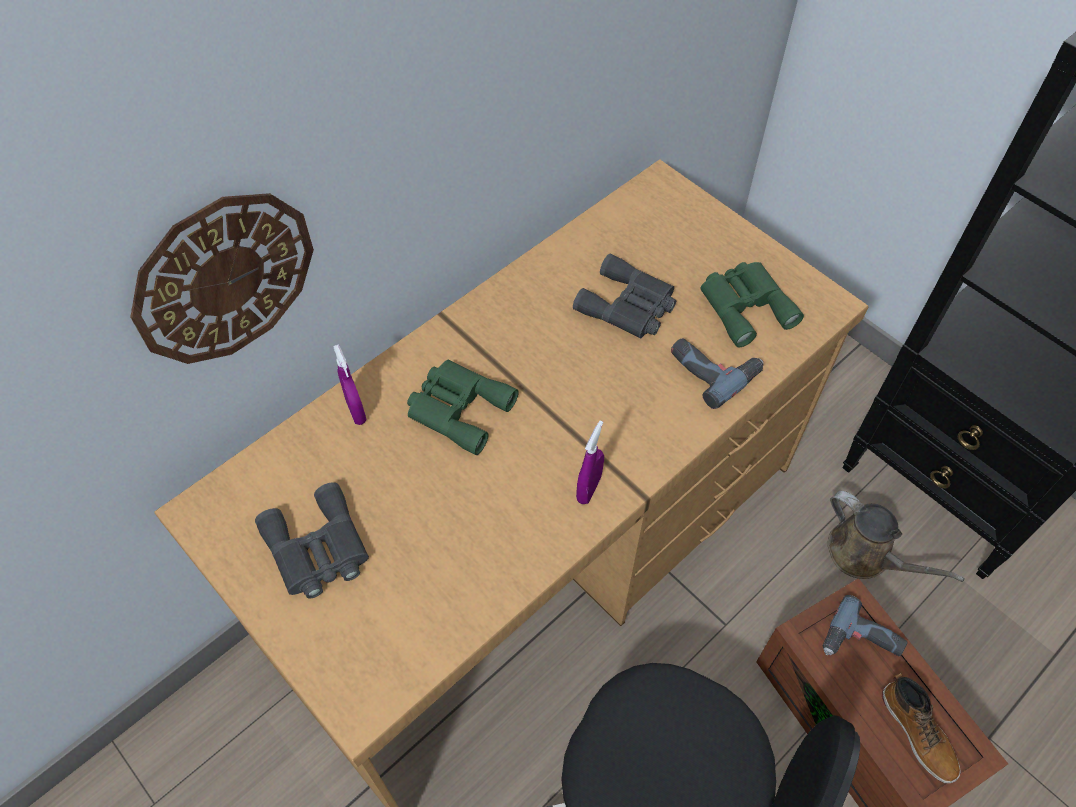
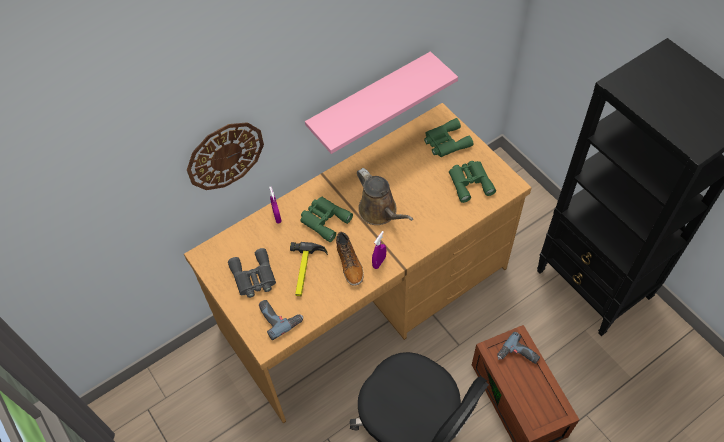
camera: 10 degrees right, 0 degrees up
grey binoculars [573,254,676,338] -> none
power drill [671,338,763,409] -> power drill moved to [259,300,303,340]
brown watering can [827,491,965,582] -> brown watering can moved to [357,168,413,225]
boot [882,673,961,783] -> boot moved to [336,231,364,286]
none -> hammer [290,242,328,296]
none -> pink shelf [305,51,458,154]
none -> green binoculars [424,118,473,157]

